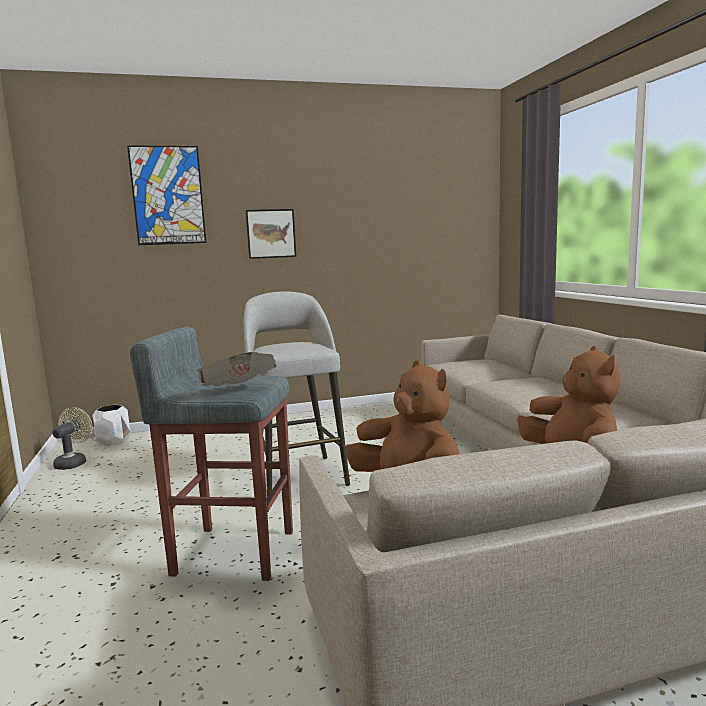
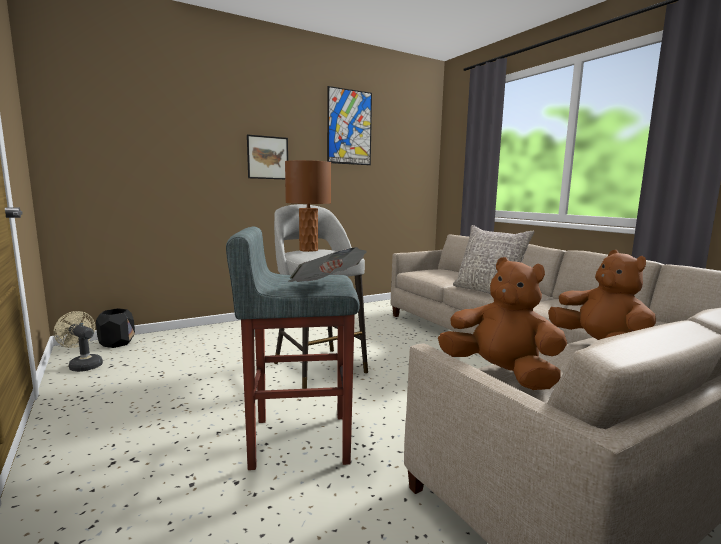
camera: 15 degrees left, 0 degrees up
beige fan [52,407,93,470] -> beige fan turned 60 degrees counterclockwise [54,311,103,372]
white planter [92,405,130,446] -> black planter [96,308,135,348]
picture [127,145,206,245] -> picture moved to [327,86,372,165]
none -> brown table lamp [285,160,331,252]
none -> grey pillow [453,225,534,294]

